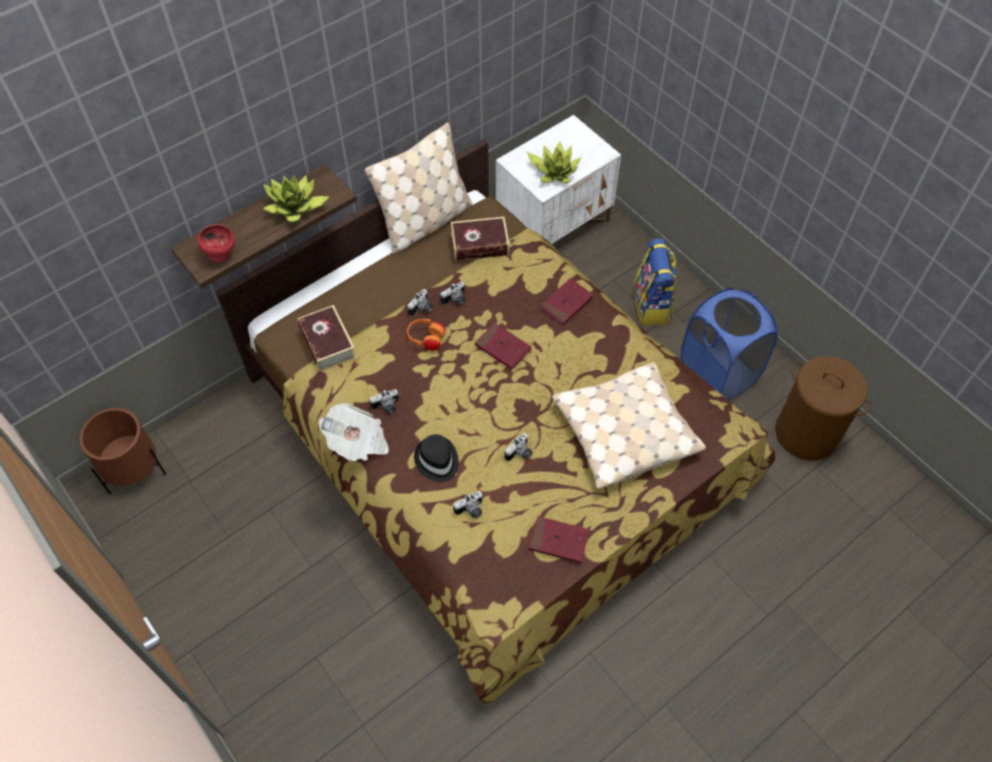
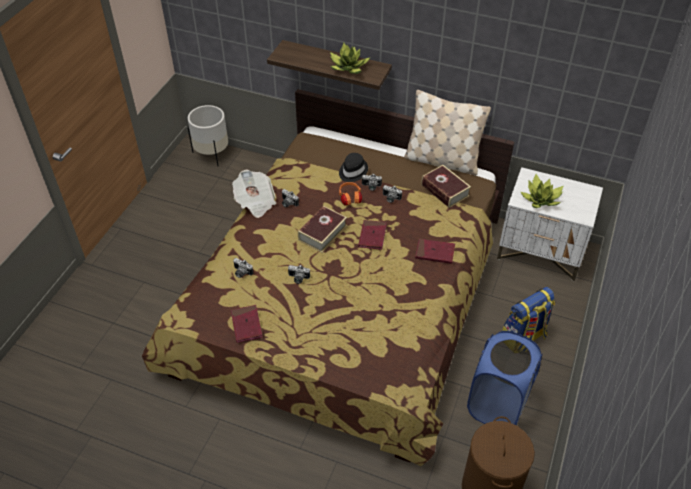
camera: 60 degrees right, 10 degrees down
brown planter [79,408,166,494] -> white planter [188,105,228,166]
red bowl [197,224,235,262] -> none
book [298,305,357,372] -> book moved to [298,206,347,253]
black hat [414,434,459,482] -> black hat moved to [339,153,368,182]
beige pillow [552,362,706,489] -> none

